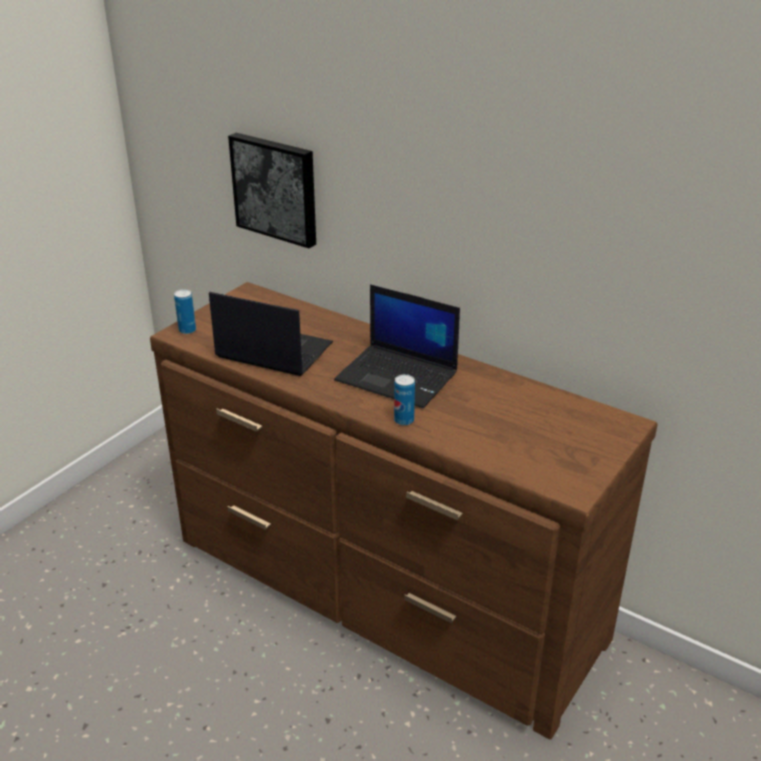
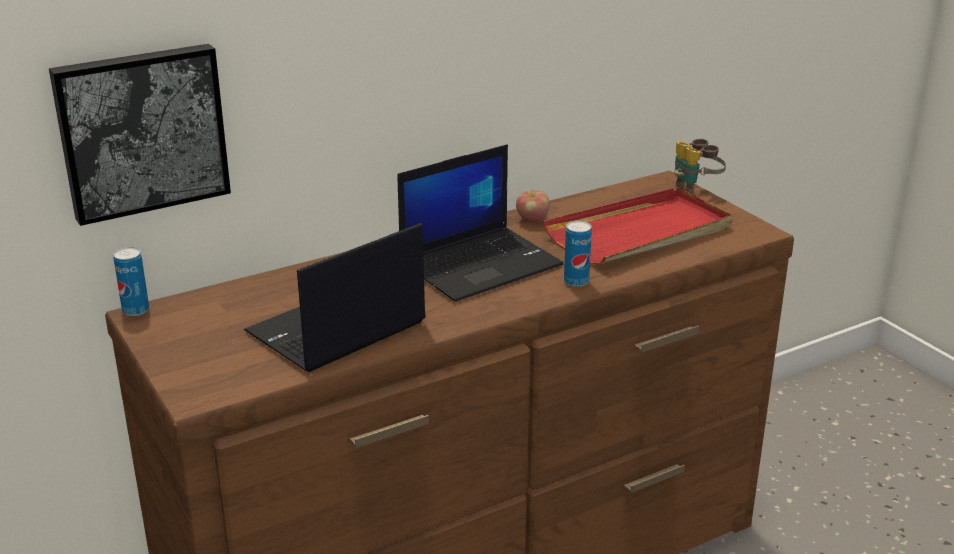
camera: 65 degrees left, 5 degrees down
can [174,289,196,334] -> can moved to [113,247,149,316]
none -> apple [516,190,550,223]
none -> red tray [543,187,732,264]
none -> binoculars [674,139,726,195]

